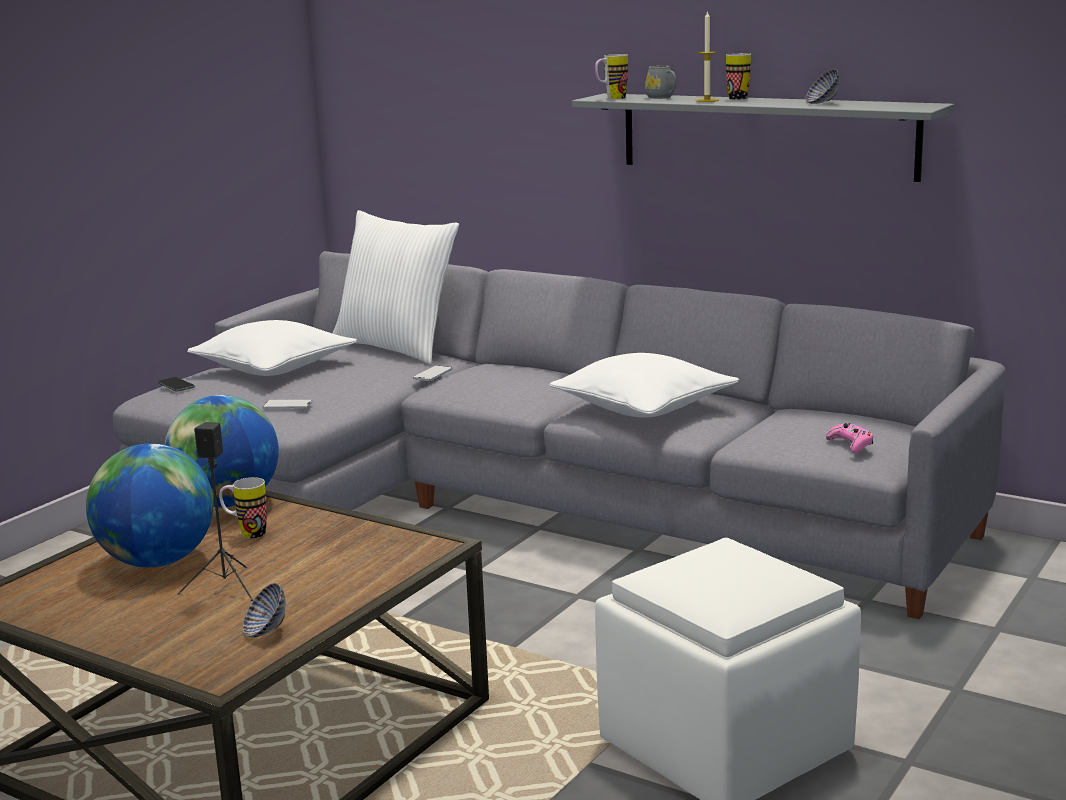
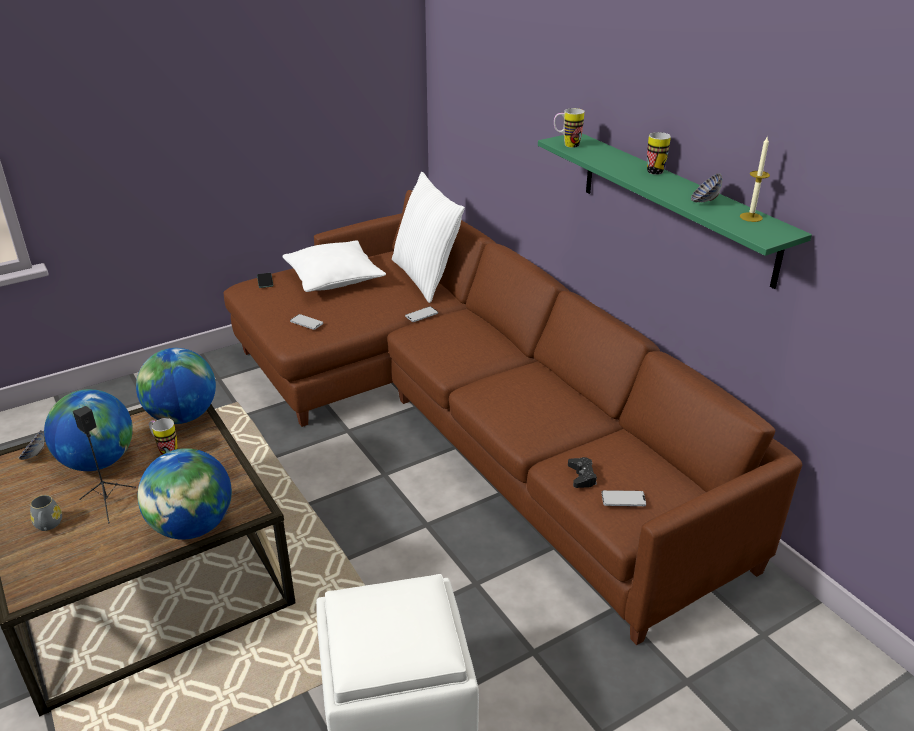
camera: 25 degrees right, 15 degrees up
grey sofa [113,251,1006,619] -> brown sofa [224,190,802,645]
bowl [243,583,286,638] -> bowl moved to [18,430,45,460]
white pillow [549,353,739,418] -> none
grey shelf [572,93,954,182] -> green shelf [538,133,812,289]
grey mug [645,66,676,99] -> grey mug moved to [30,495,62,531]
candle [696,10,719,102] -> candle moved to [740,136,770,222]
pink game controller [826,423,873,453] -> phone [601,490,646,506]
none -> globe [138,448,232,539]
none -> black game controller [568,457,597,488]

